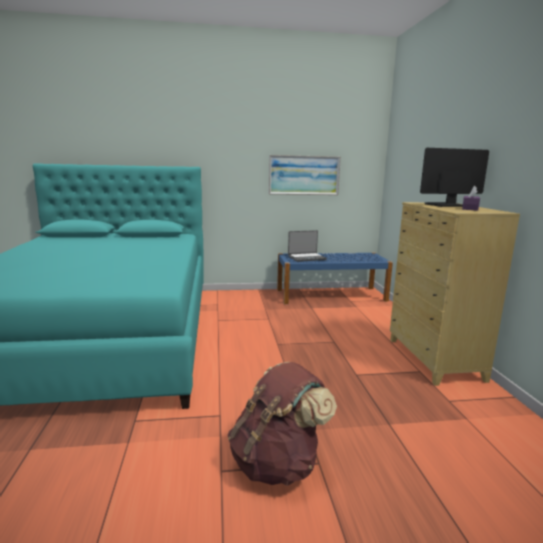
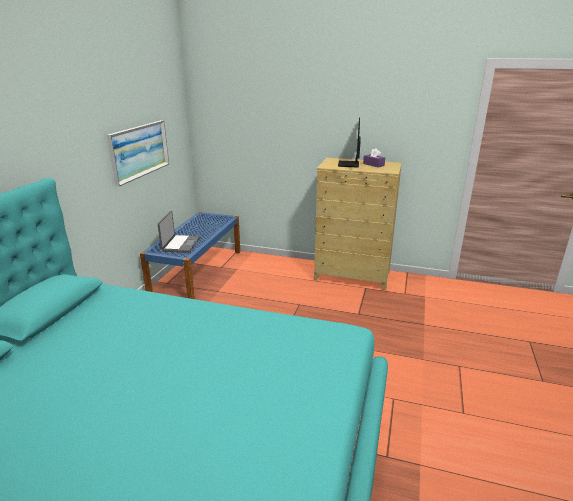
camera: 65 degrees left, 10 degrees up
brown backpack [227,362,337,486] -> none

